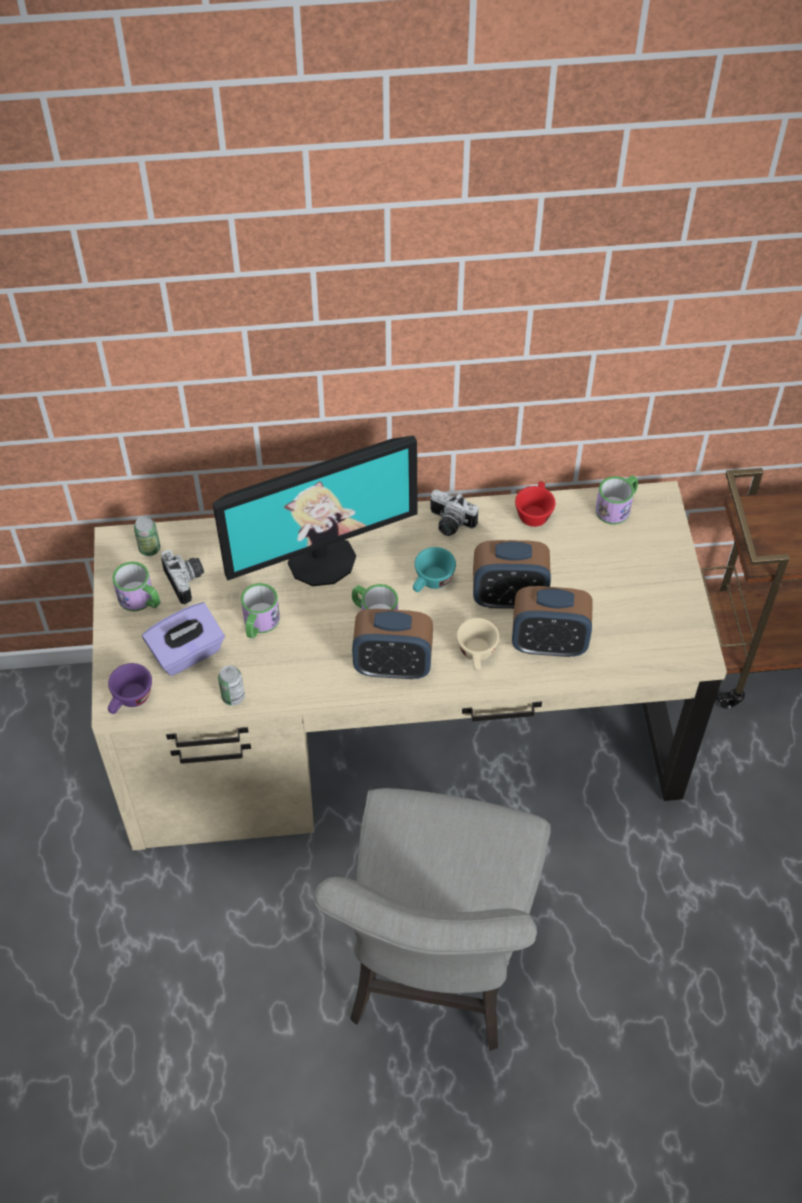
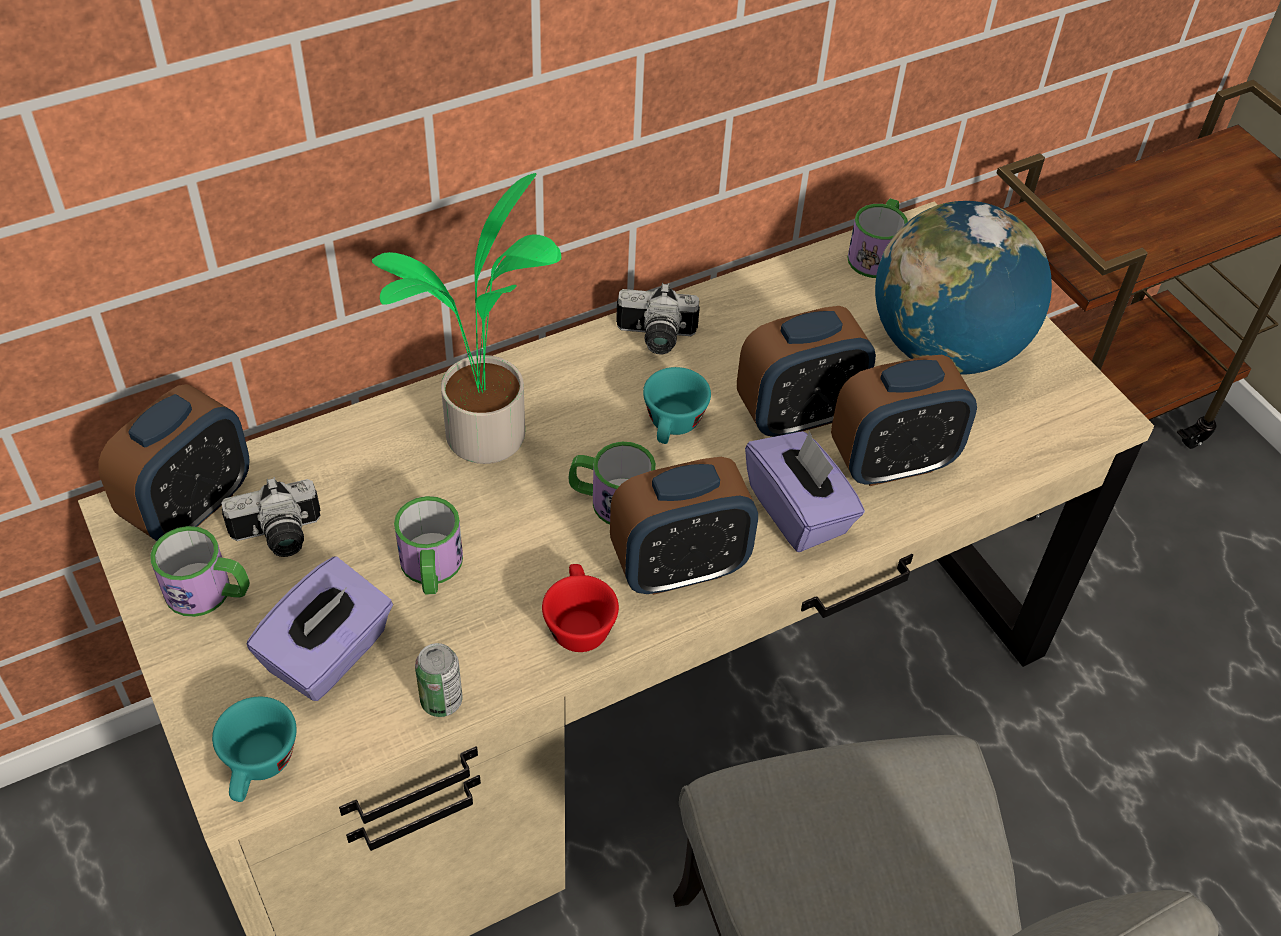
camera: 25 degrees left, 5 degrees down
purple cup [108,663,152,714] -> turquoise cup [212,697,297,802]
can [134,517,160,556] -> alarm clock [98,384,250,541]
camera [161,550,204,605] -> camera turned 120 degrees clockwise [221,477,321,557]
monitor [212,436,418,586] -> potted plant [372,173,561,464]
beige cup [457,618,499,671] -> purple tissue box [745,431,865,552]
red cup [515,481,555,527] -> red cup moved to [542,564,619,652]
none -> globe [875,201,1052,374]

